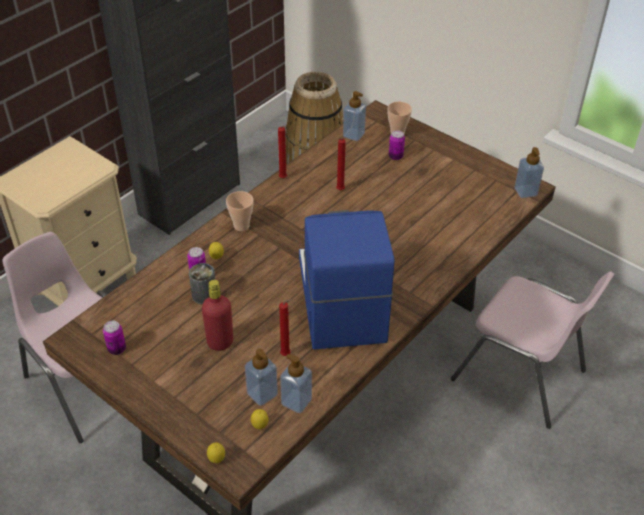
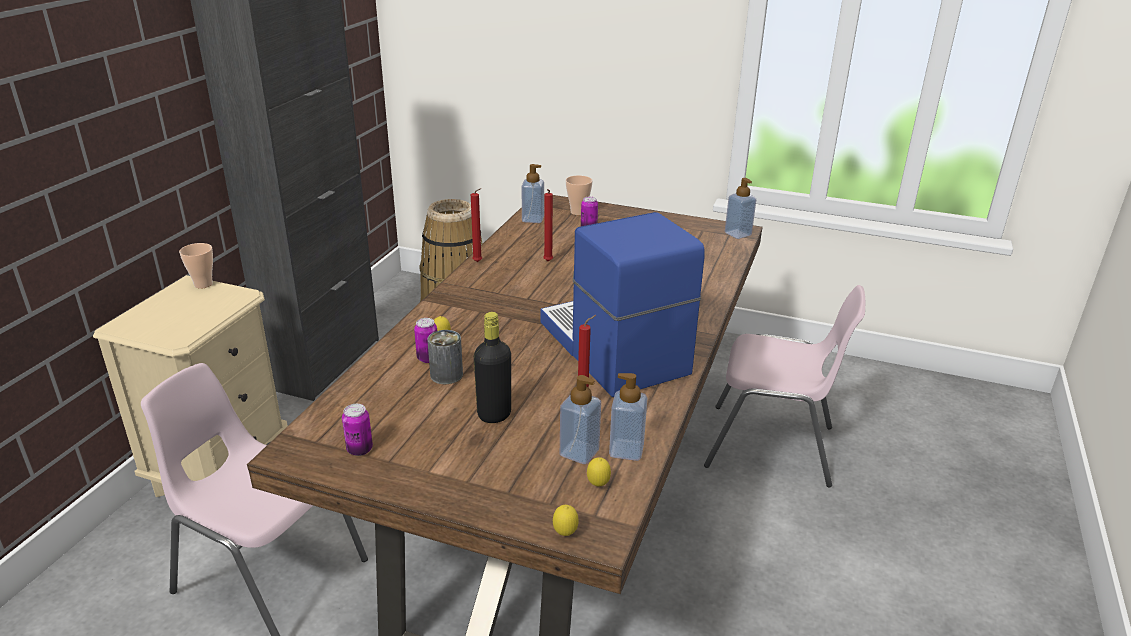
camera: 20 degrees left, 15 degrees down
red bottle [202,280,233,351] -> black bottle [474,312,511,423]
cup [226,191,254,231] -> cup moved to [179,243,213,289]

